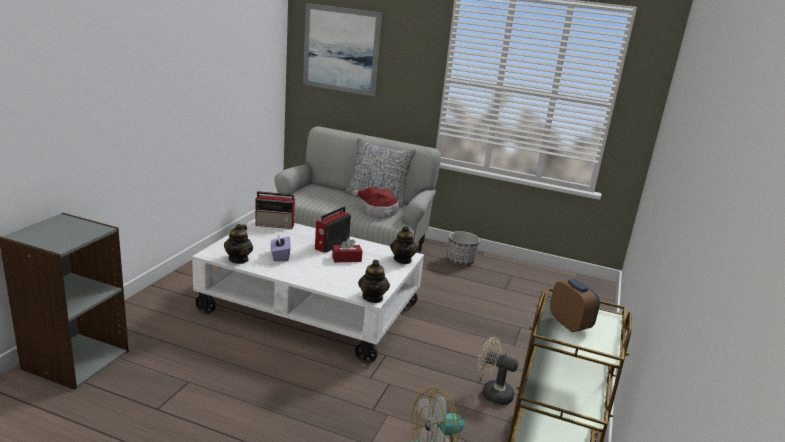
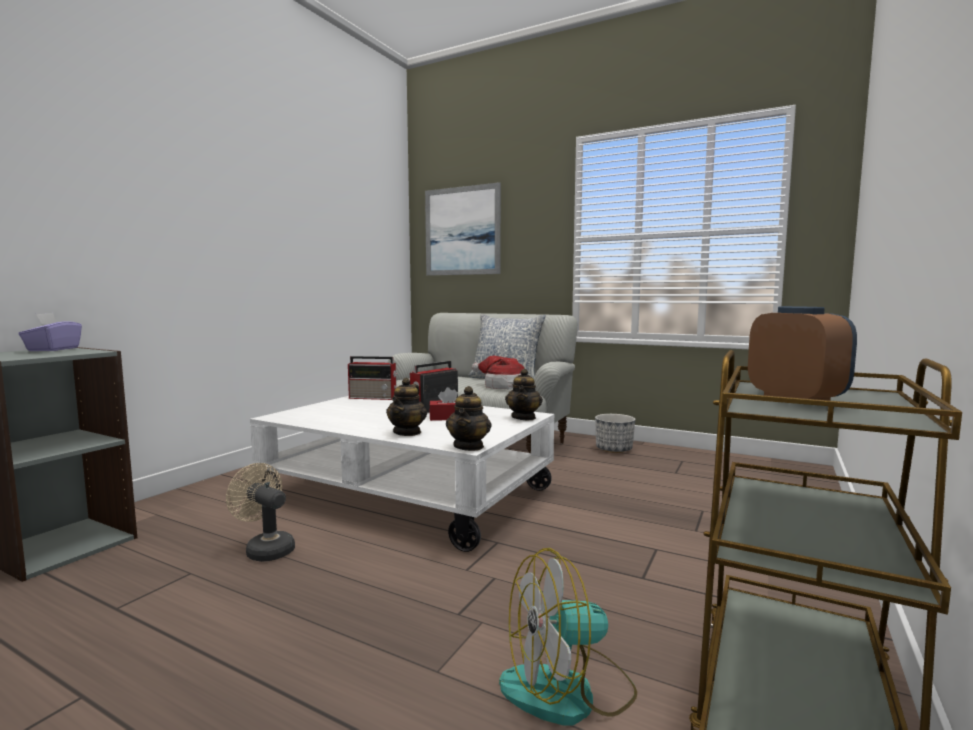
camera: 10 degrees right, 15 degrees down
teapot [224,224,253,264] -> teapot moved to [386,378,427,436]
purple tissue box [271,234,291,261] -> purple tissue box moved to [19,313,82,351]
beige fan [478,337,519,405] -> beige fan moved to [226,463,295,562]

